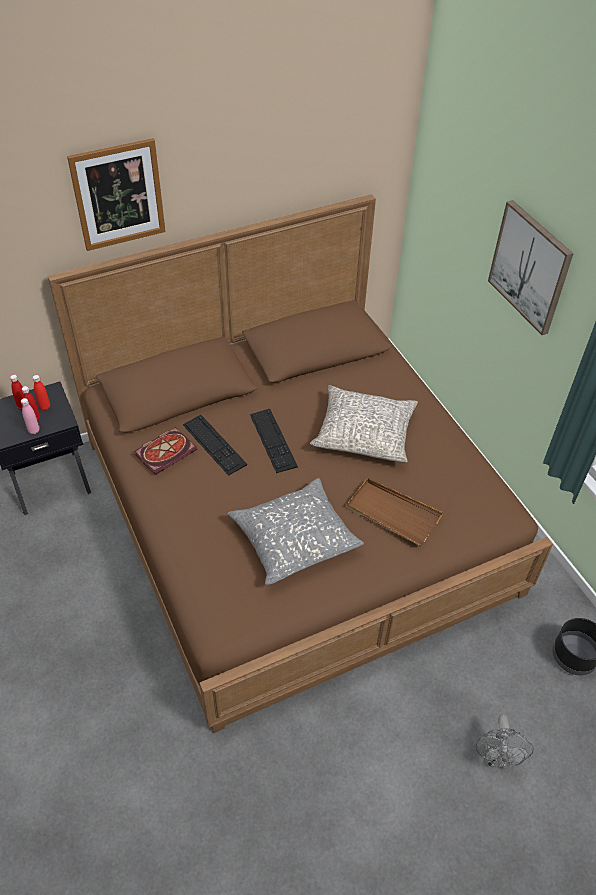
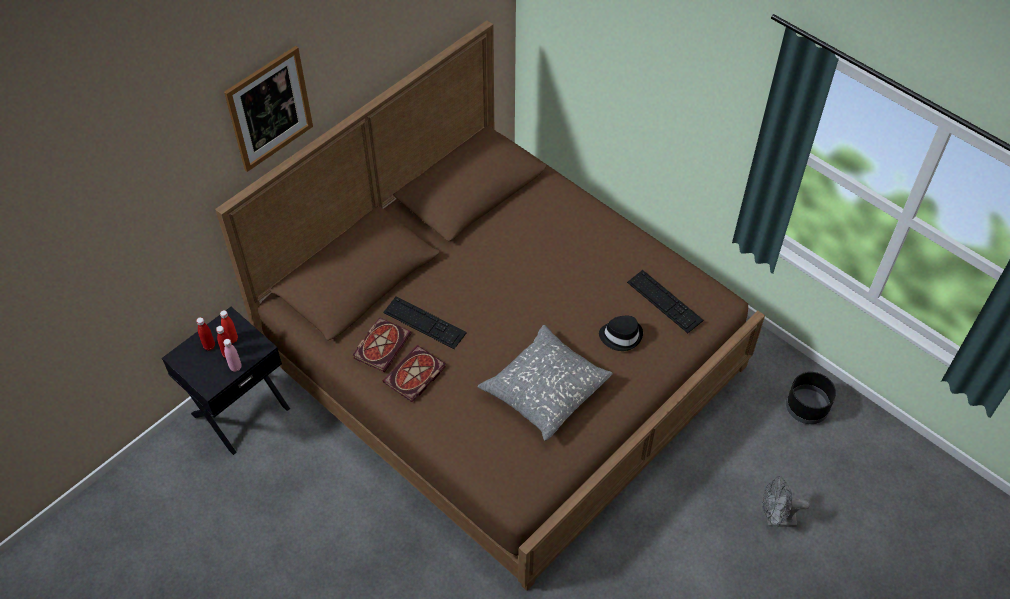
camera: 20 degrees left, 5 degrees up
keyboard [250,409,298,473] -> keyboard moved to [627,270,703,333]
grey pillow [310,385,418,462] -> none
brown tray [347,478,443,546] -> black hat [599,316,643,351]
grey fan [476,714,534,768] -> grey fan turned 105 degrees clockwise [763,476,810,527]
picture [488,200,574,335] -> none
none -> book [383,345,446,402]

